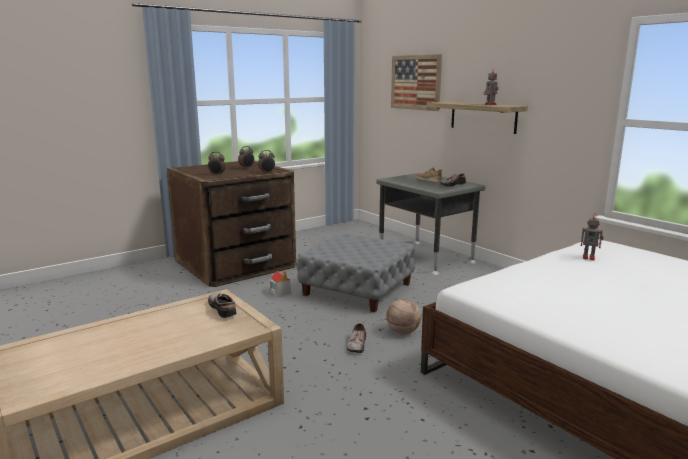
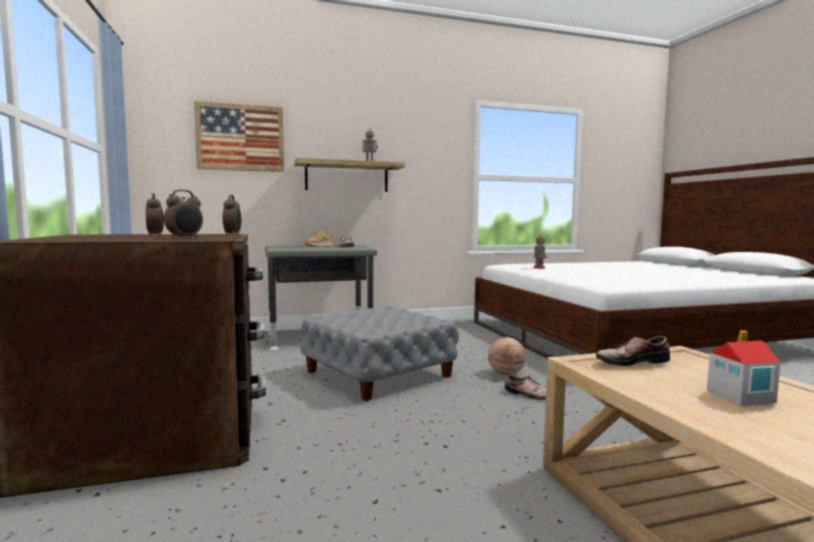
camera: 70 degrees left, 10 degrees down
toy house [270,270,291,297] -> toy house moved to [707,330,781,406]

